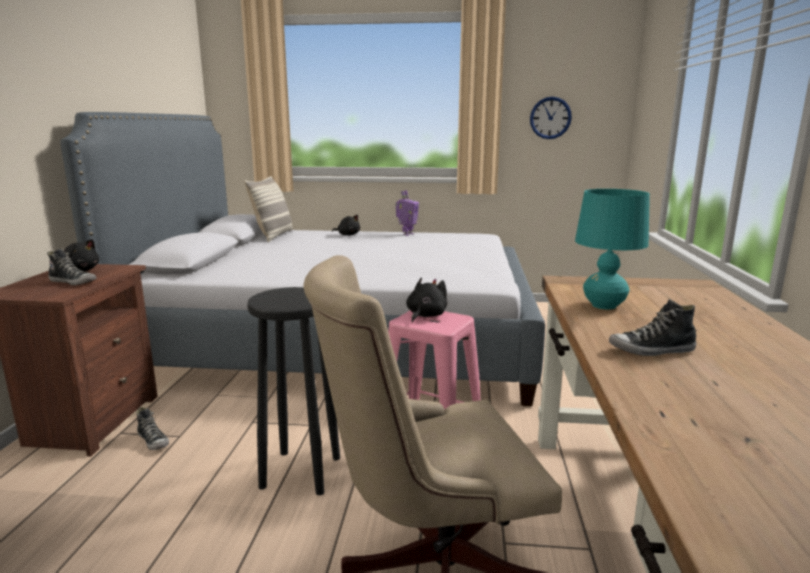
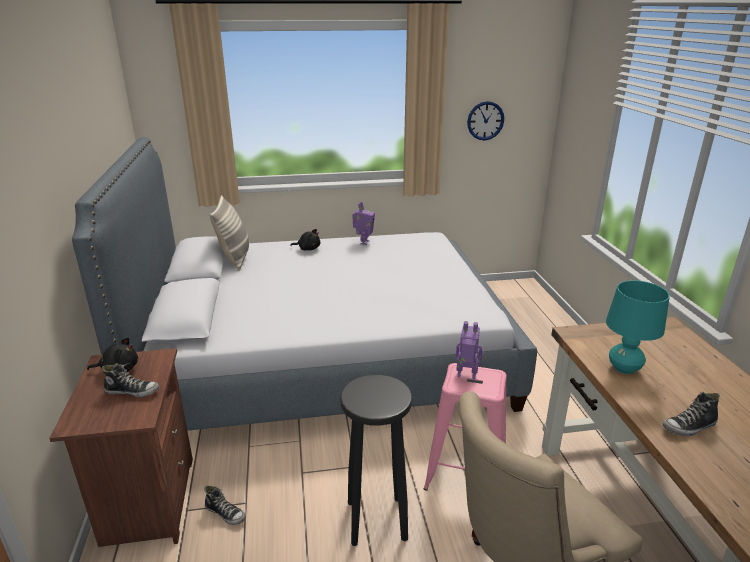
camera: 15 degrees left, 10 degrees up
black plush toy [406,278,447,323] -> toy robot [456,321,482,379]

